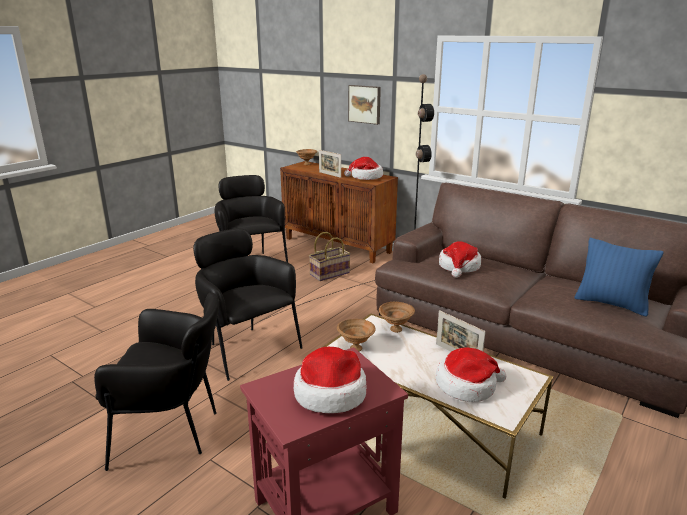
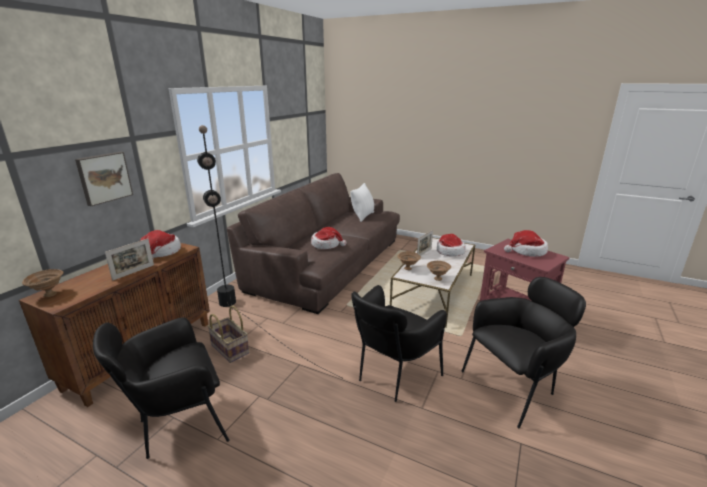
camera: 100 degrees left, 0 degrees up
black armchair [94,292,219,471] -> black armchair turned 75 degrees clockwise [462,277,586,428]
blue pillow [575,238,664,317] -> white pillow [351,183,374,222]

